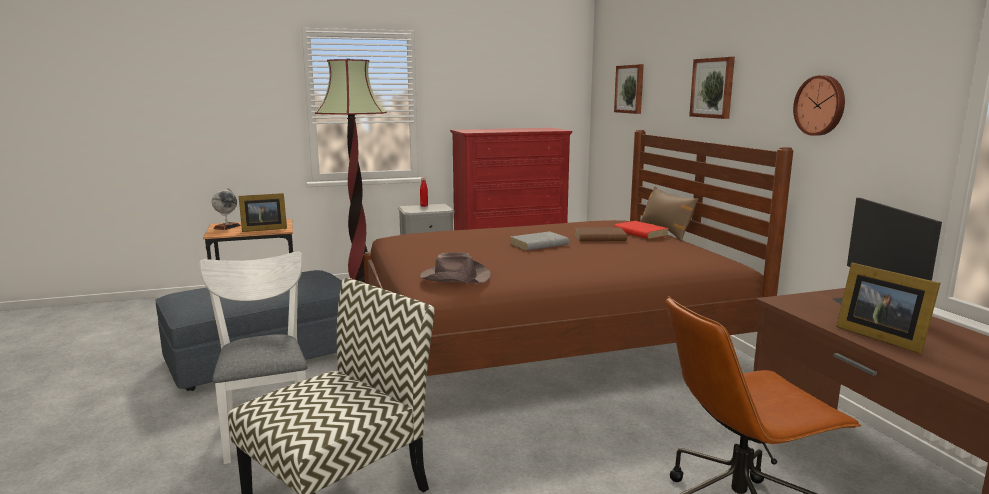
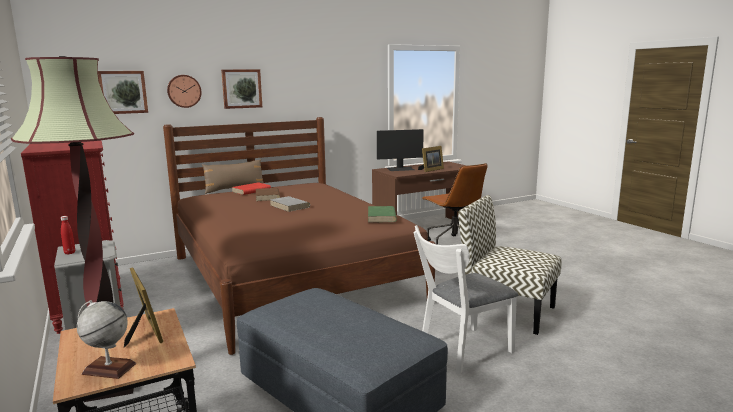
camera: 100 degrees left, 0 degrees up
brown hat [420,252,491,283] -> green book [368,206,397,222]
wall clock [793,75,845,136] -> wall clock moved to [167,75,202,108]

